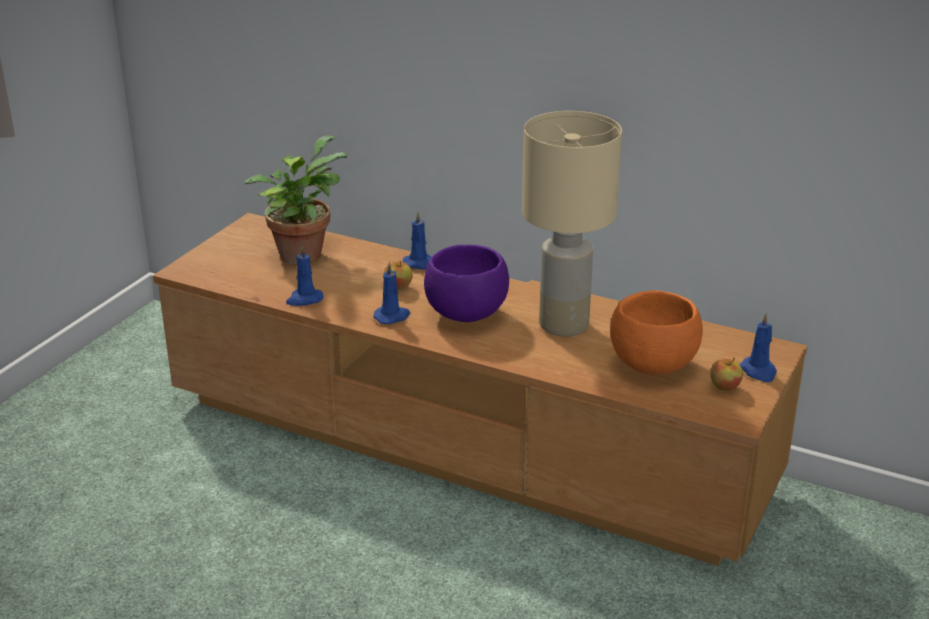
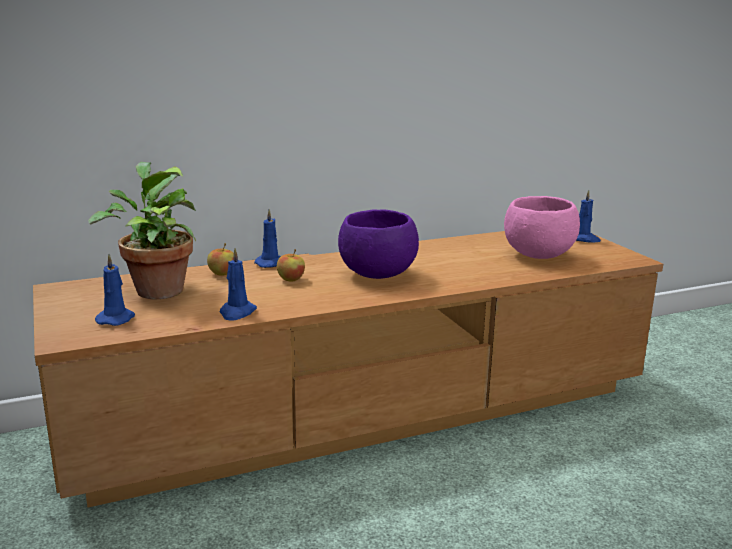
camera: 50 degrees left, 10 degrees down
blue candle [373,262,411,324] -> blue candle moved to [95,254,135,326]
beige table lamp [522,111,622,337] -> none
orange bowl [610,290,703,374] -> pink bowl [504,196,580,259]
apple [710,358,743,391] -> apple moved to [207,243,234,276]

